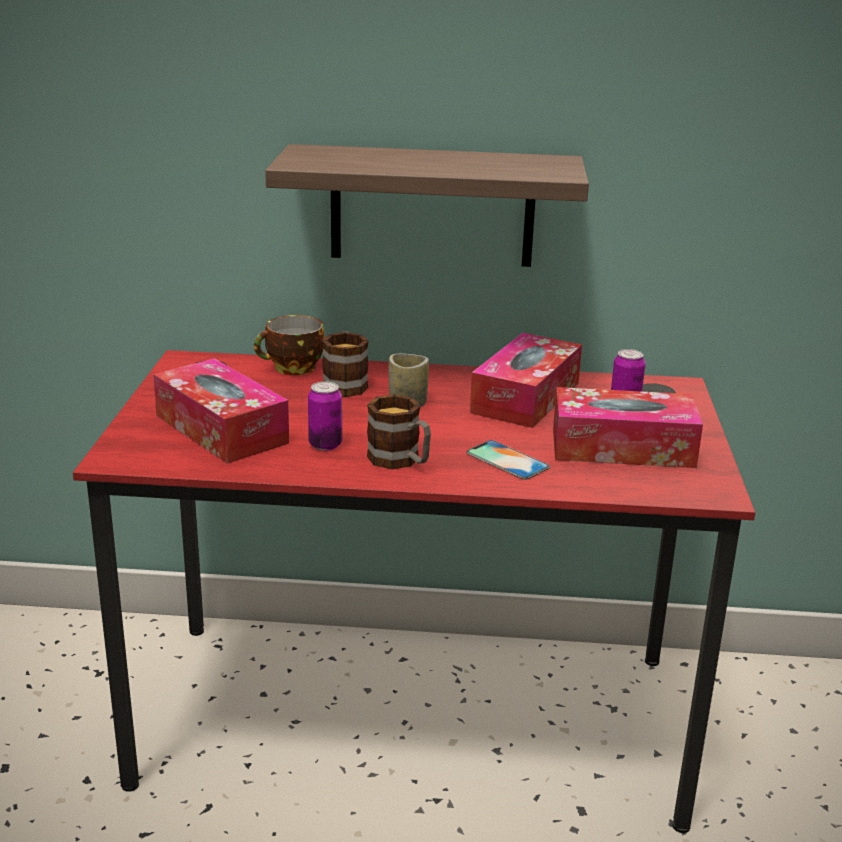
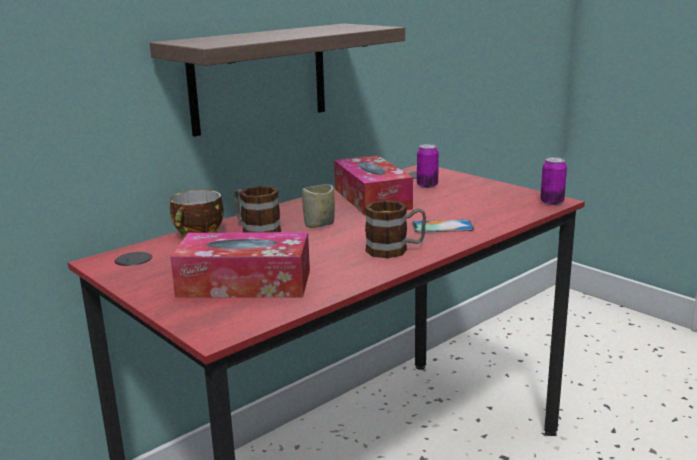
camera: 45 degrees left, 5 degrees down
can [308,381,342,451] -> can moved to [540,157,567,205]
tissue box [553,387,703,468] -> none

